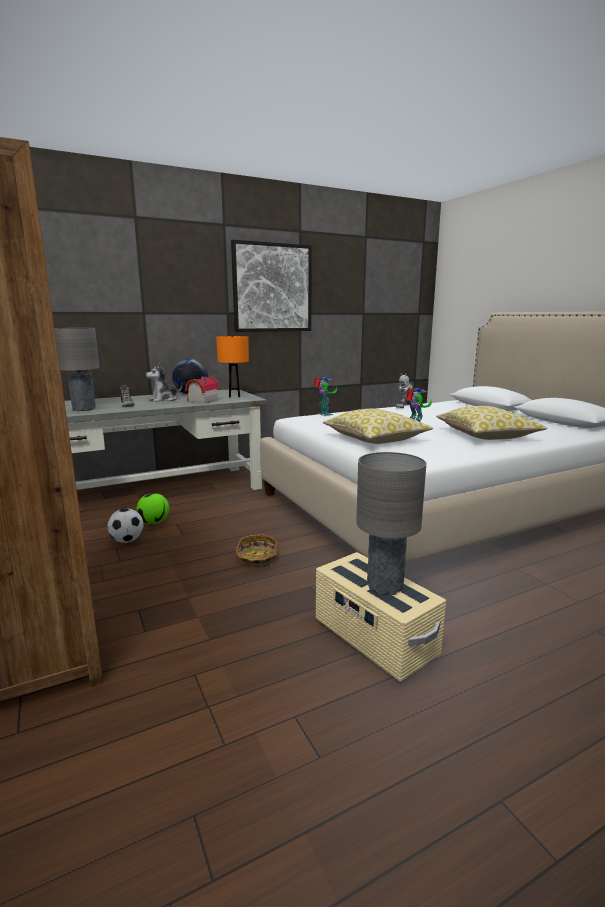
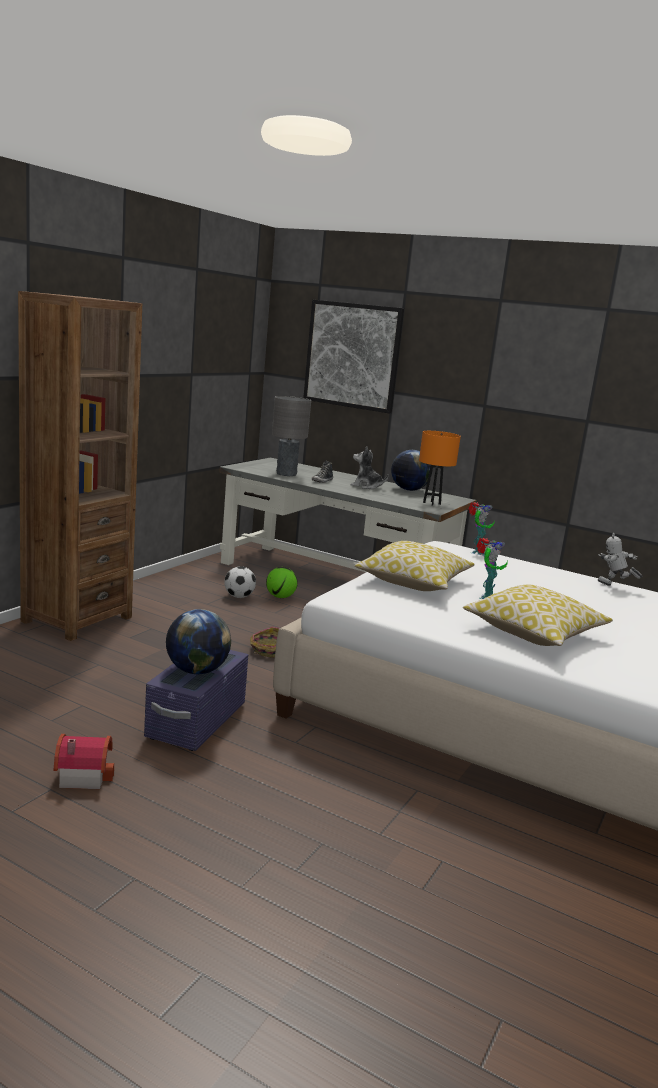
camera: 55 degrees right, 0 degrees up
toy house [185,376,220,404] -> toy house moved to [54,734,114,789]
picture [231,240,312,332] -> picture moved to [303,300,404,414]
beige storage box [316,552,446,681] -> purple storage box [144,650,248,751]
grey table lamp [356,452,426,595] -> globe [166,609,231,674]

